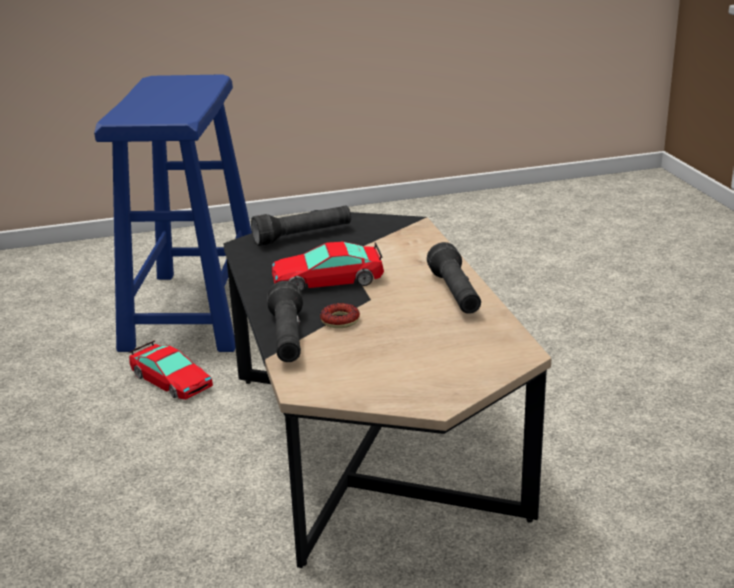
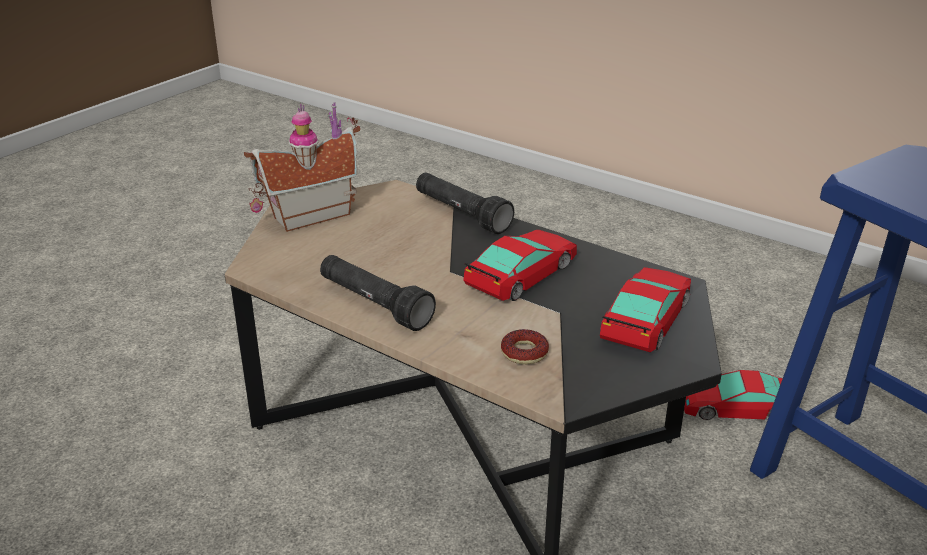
camera: 140 degrees right, 5 degrees up
black flashlight [251,206,351,246] -> toy car [600,267,691,352]
donut [320,303,360,328] -> donut moved to [501,329,549,364]
none -> toy house [244,102,360,232]

